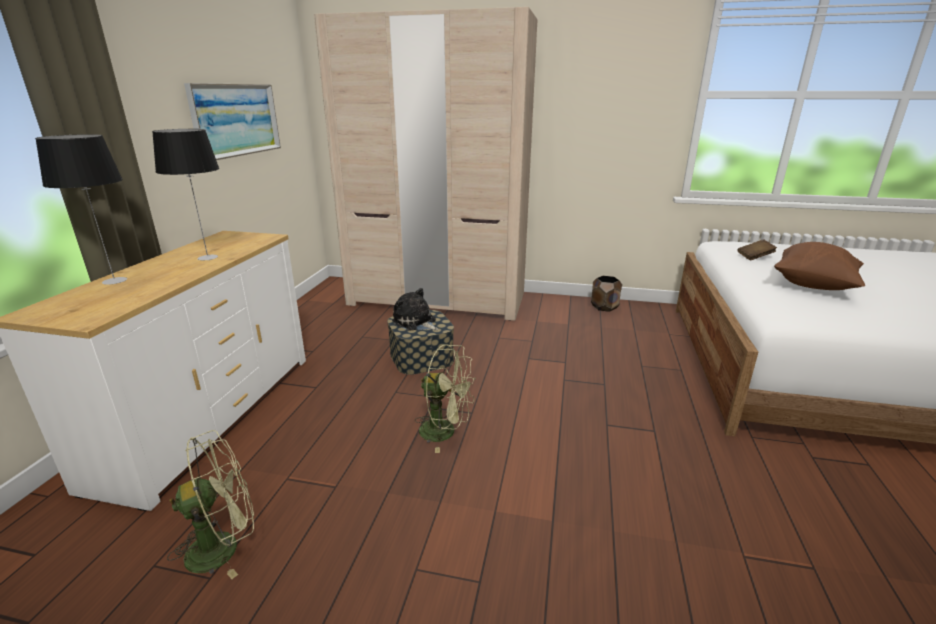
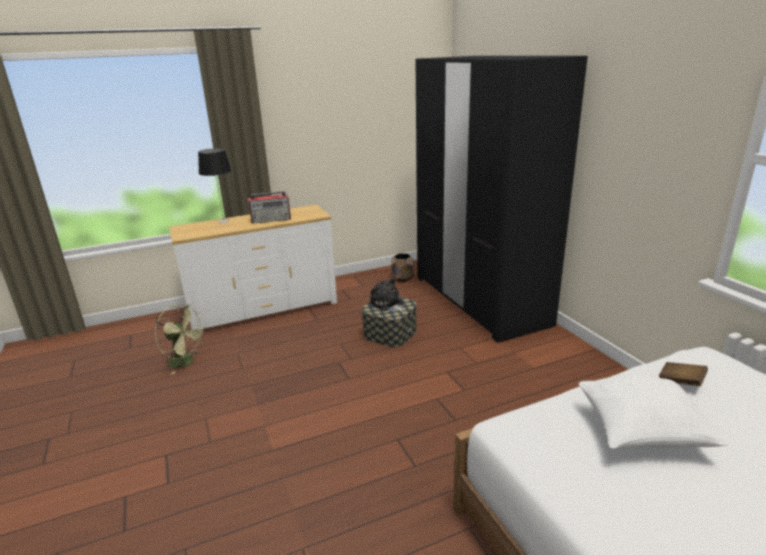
camera: 55 degrees right, 0 degrees up
table lamp [152,129,219,260] -> radio [248,191,291,224]
picture [184,83,281,160] -> none
beige wardrobe [314,7,538,321] -> black wardrobe [416,56,588,343]
plush toy [392,288,439,330] -> plush toy turned 45 degrees counterclockwise [370,277,405,312]
green fan [414,345,476,453] -> none
brown planter [591,276,622,312] -> brown planter moved to [391,253,414,282]
brown pillow [774,242,865,290] -> white pillow [579,374,729,449]

